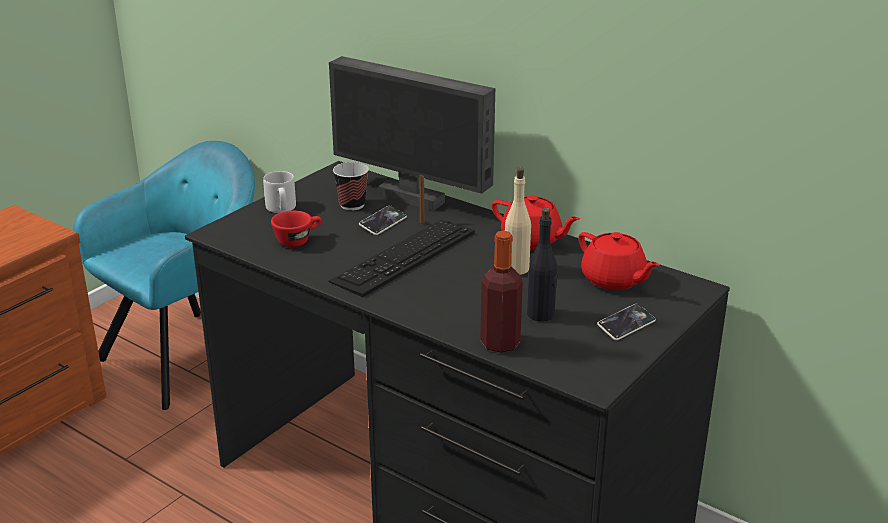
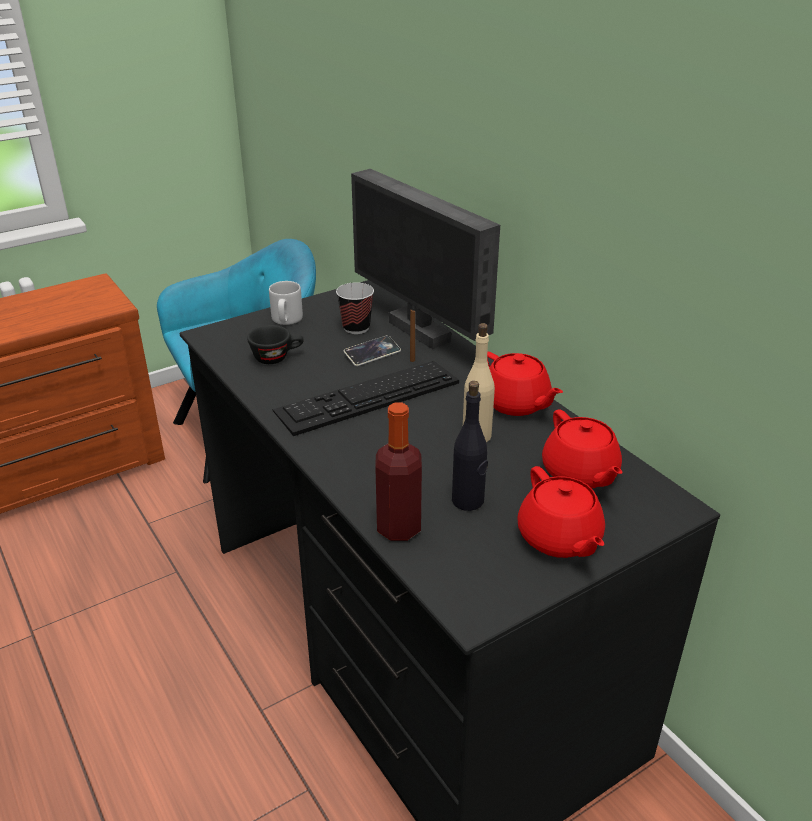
camera: 20 degrees right, 5 degrees up
red cup [271,211,321,247] -> black cup [247,325,304,364]
phone [597,303,656,341] -> red teapot [517,466,605,558]

